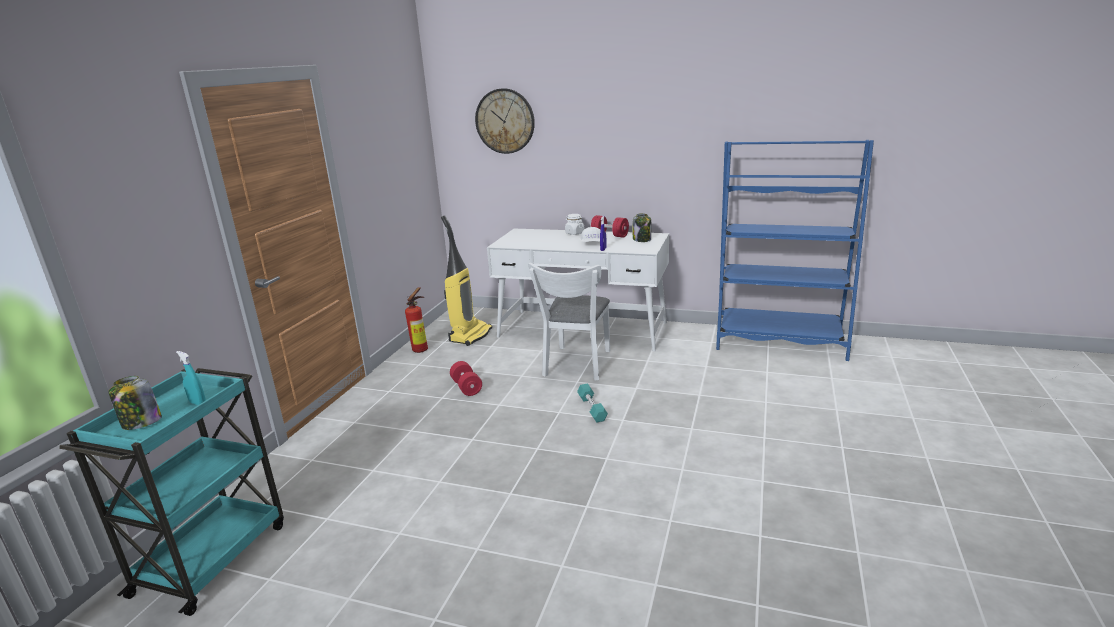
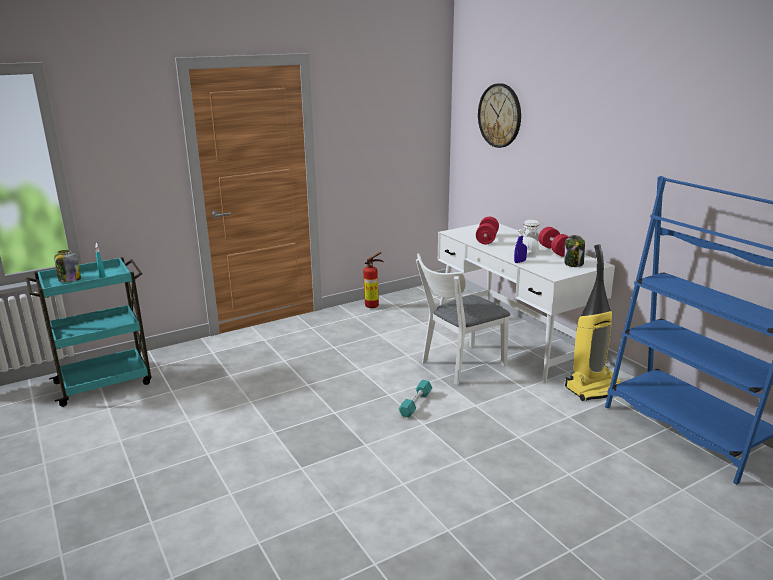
camera: 40 degrees right, 0 degrees up
vacuum cleaner [441,215,492,346] -> vacuum cleaner moved to [565,244,621,401]
red dumbbell [450,361,482,396] -> red dumbbell moved to [476,217,499,245]

